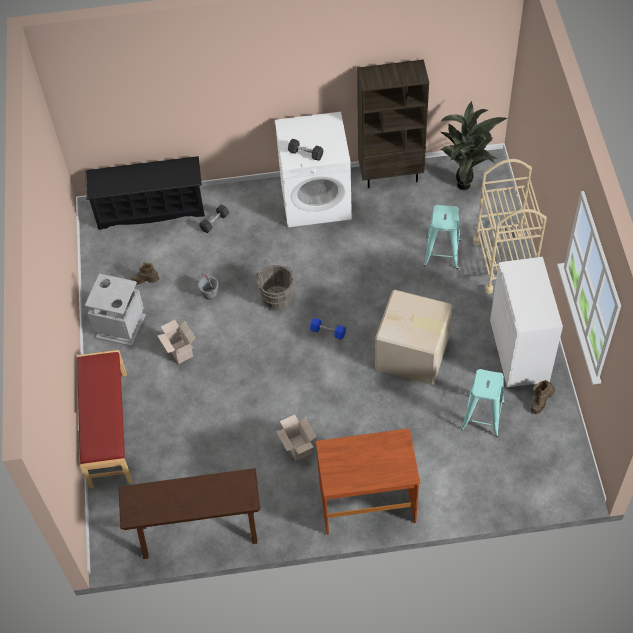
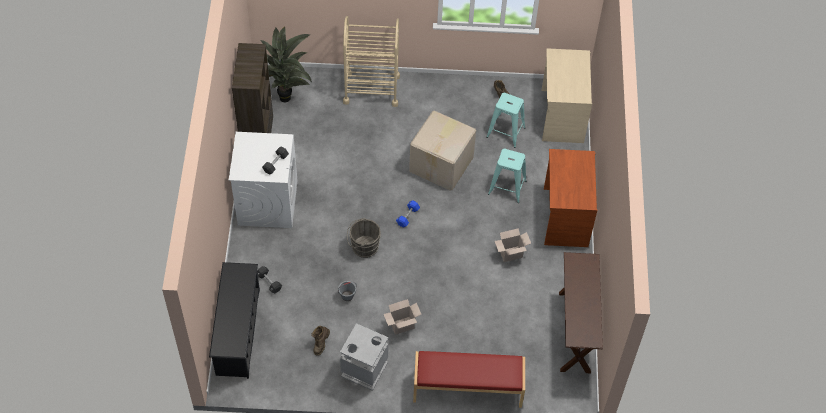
camera: 85 degrees left, 0 degrees up
turquoise stool [424,205,461,269] -> turquoise stool moved to [488,149,526,203]
white cabinet [490,257,563,389] -> none
none -> beige desk [542,48,592,143]

